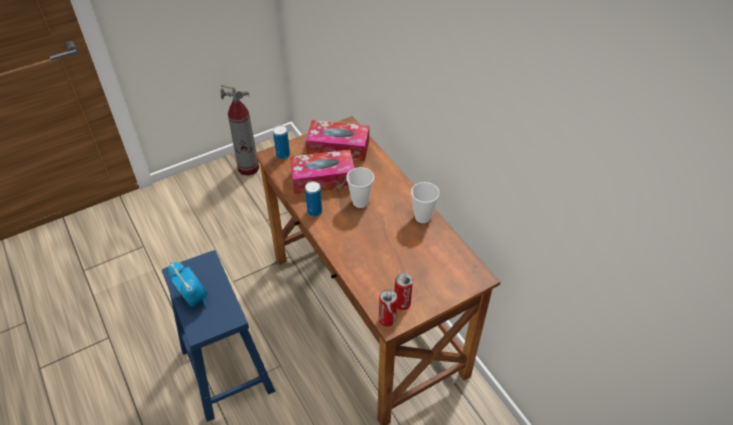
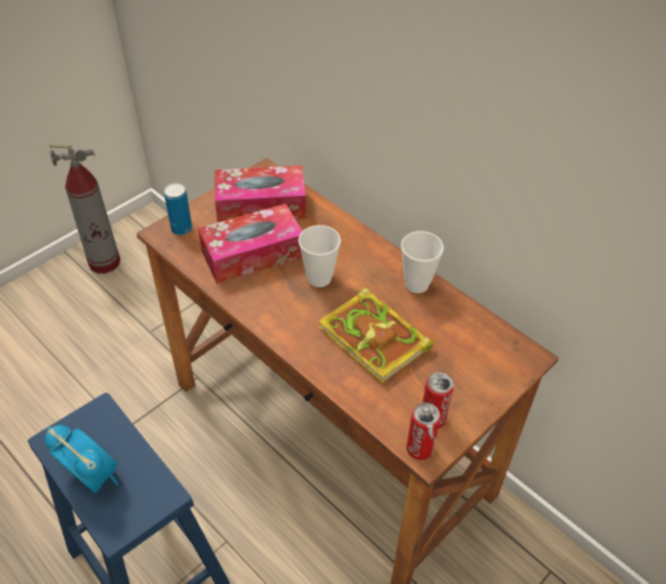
camera: 15 degrees left, 0 degrees up
can [305,181,322,217] -> none
none -> book [319,287,434,383]

